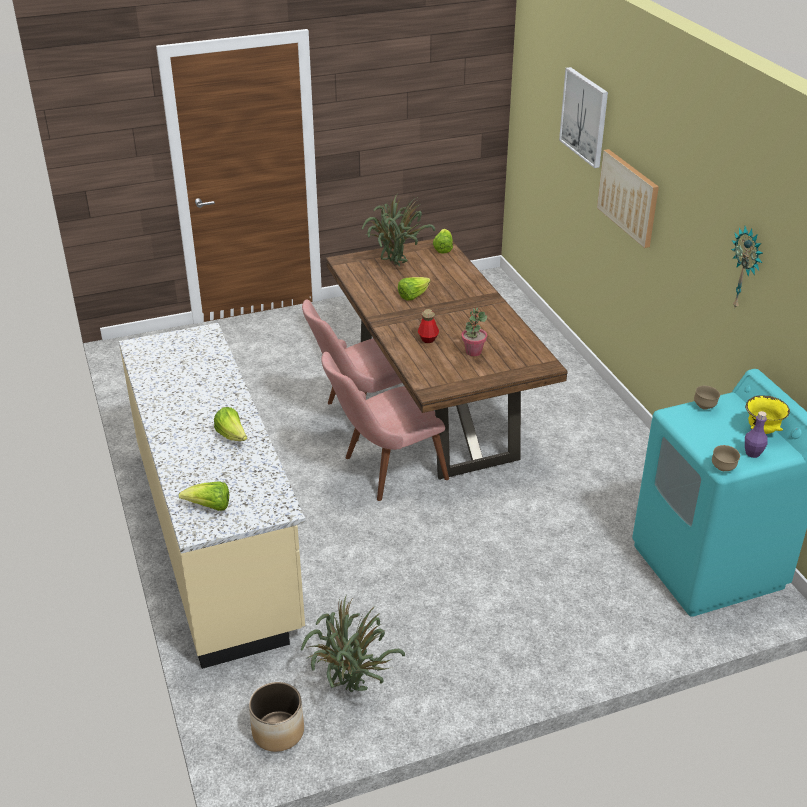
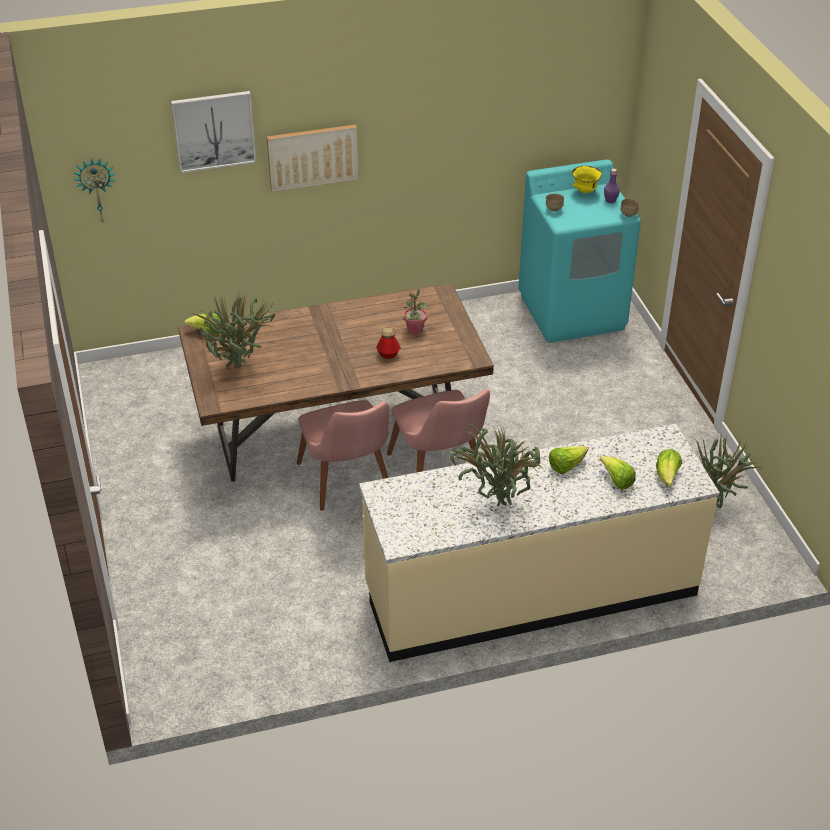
camera: 85 degrees left, 5 degrees up
planter [249,682,304,752] -> none
lettuce [398,277,431,301] -> lettuce moved to [600,456,636,490]
wall clock [731,226,763,308] -> wall clock moved to [74,159,115,223]
none -> potted plant [448,424,543,506]

